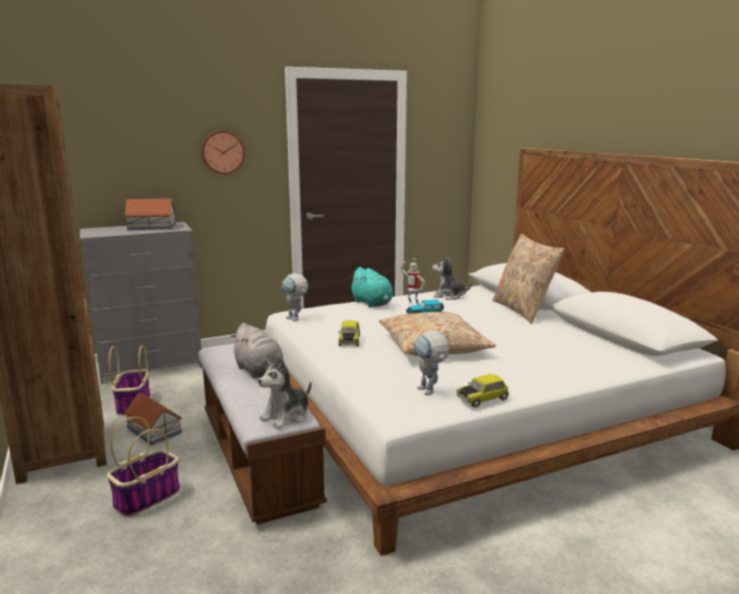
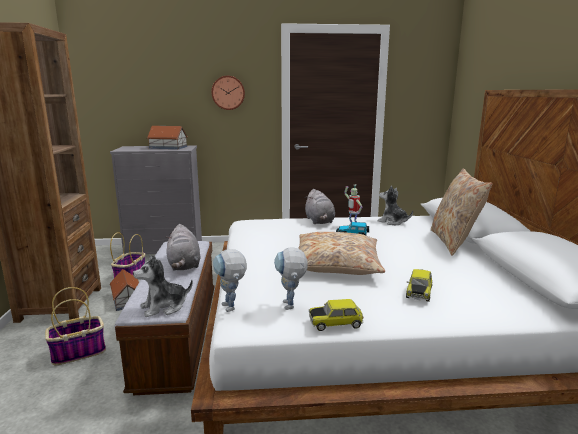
camera: 20 degrees right, 0 degrees up
toy robot [281,273,308,321] -> toy robot moved to [213,249,247,312]
toy car [338,321,360,346] -> toy car moved to [406,269,432,302]
turquoise plush toy [349,267,393,308] -> grey plush toy [304,189,335,224]

